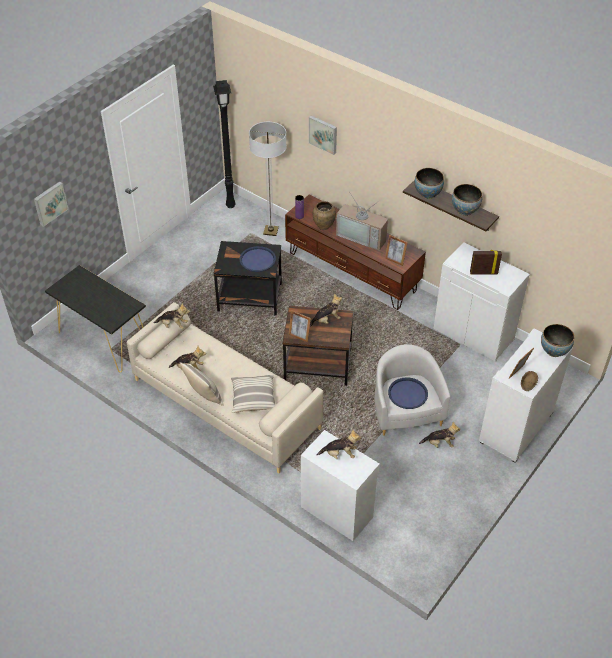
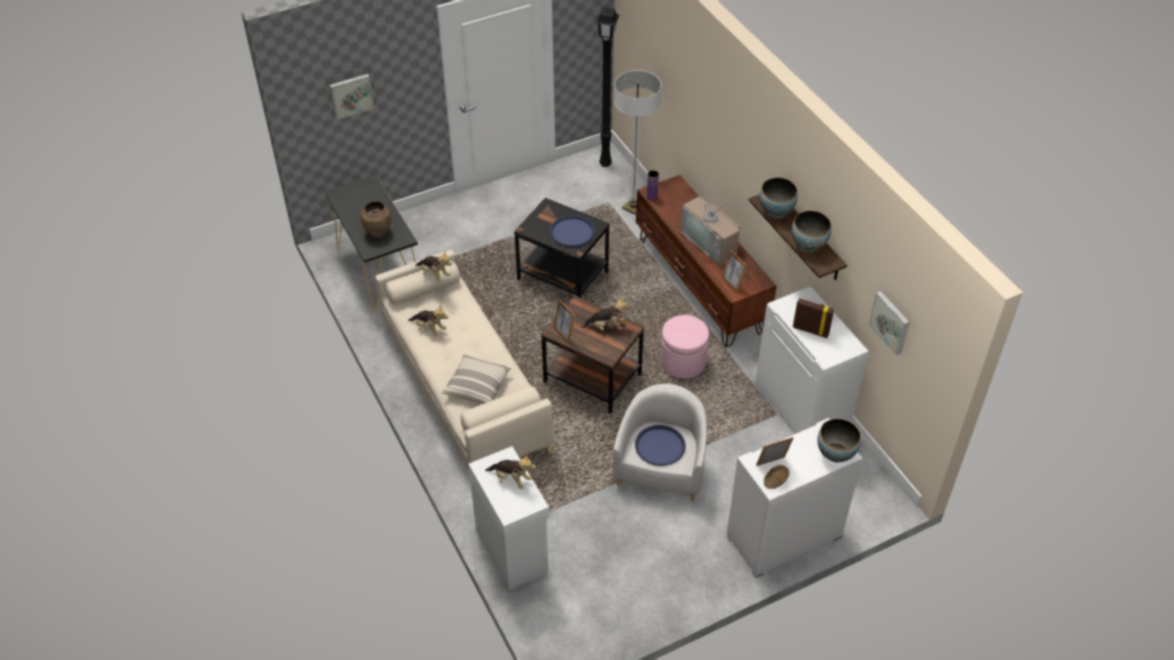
camera: 25 degrees right, 0 degrees up
pillow [180,362,223,406] -> none
picture [309,116,337,155] -> picture moved to [868,291,910,356]
brown vase [313,201,336,230] -> brown vase moved to [361,201,391,238]
plush toy [419,422,460,448] -> none
none -> pink ottoman [660,315,709,379]

